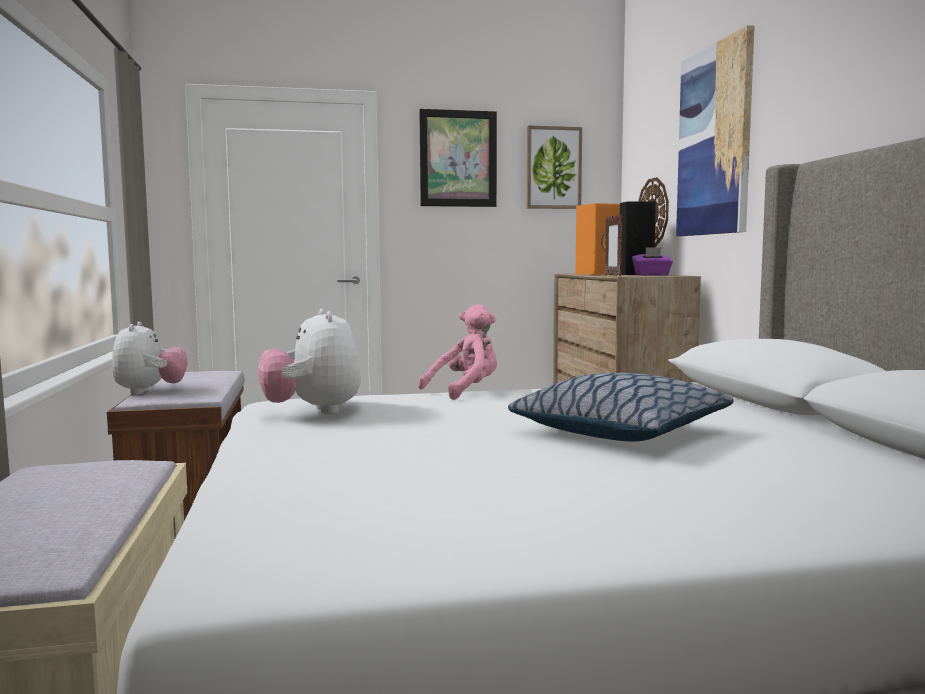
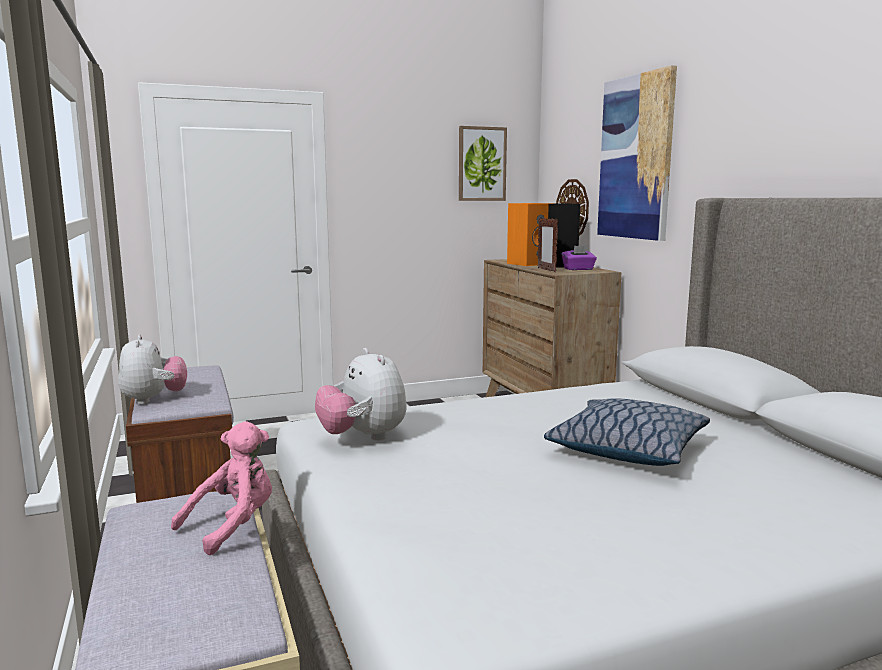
camera: 10 degrees left, 5 degrees up
pink plush toy [418,304,497,400] -> pink plush toy moved to [171,421,272,555]
picture [419,109,497,207] -> none

